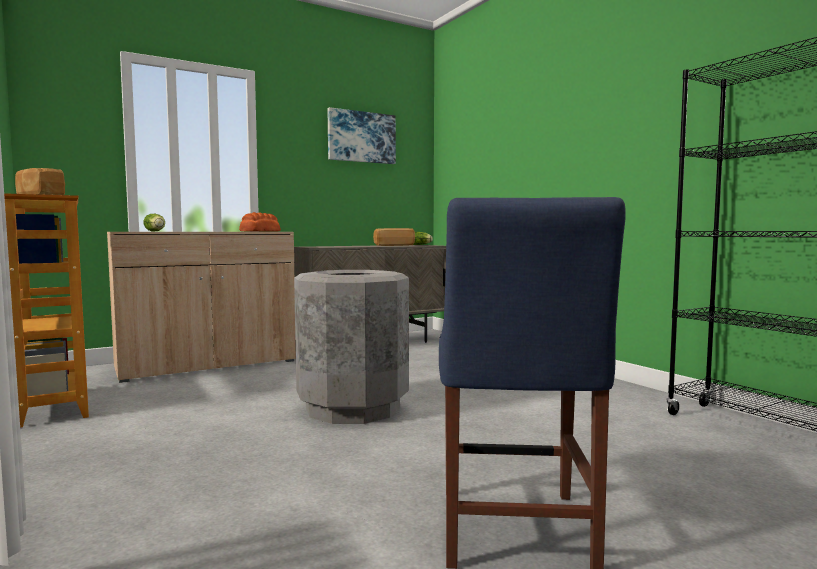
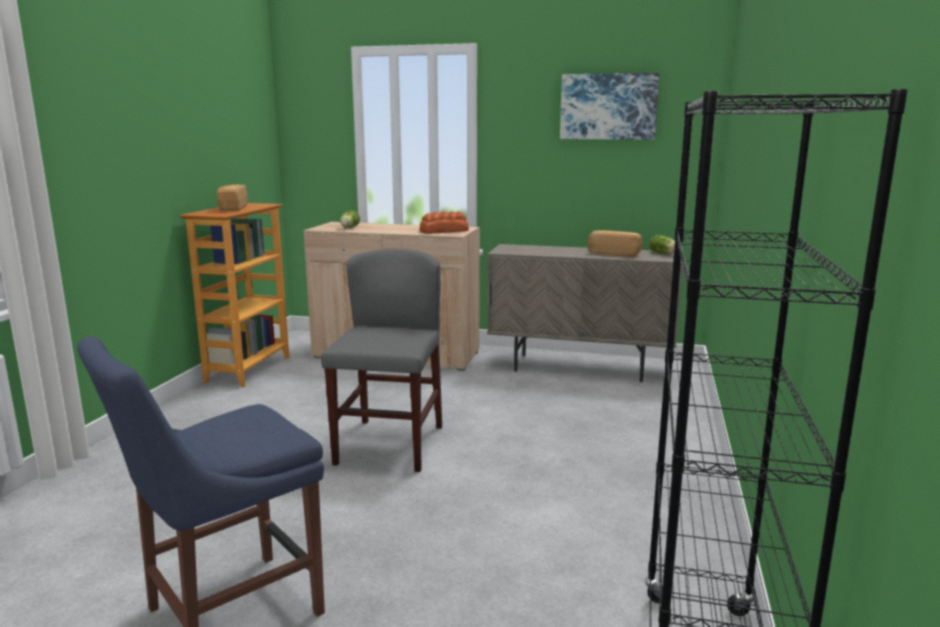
camera: 45 degrees right, 10 degrees up
grey trash can [294,270,409,424] -> grey chair [321,249,442,472]

